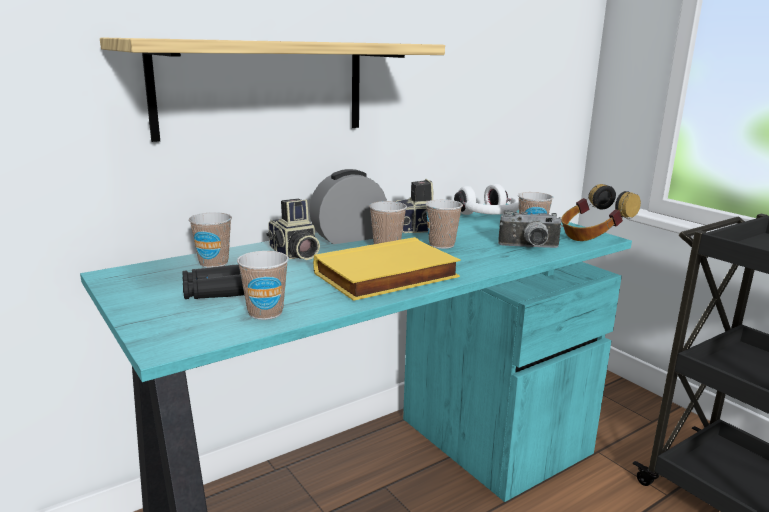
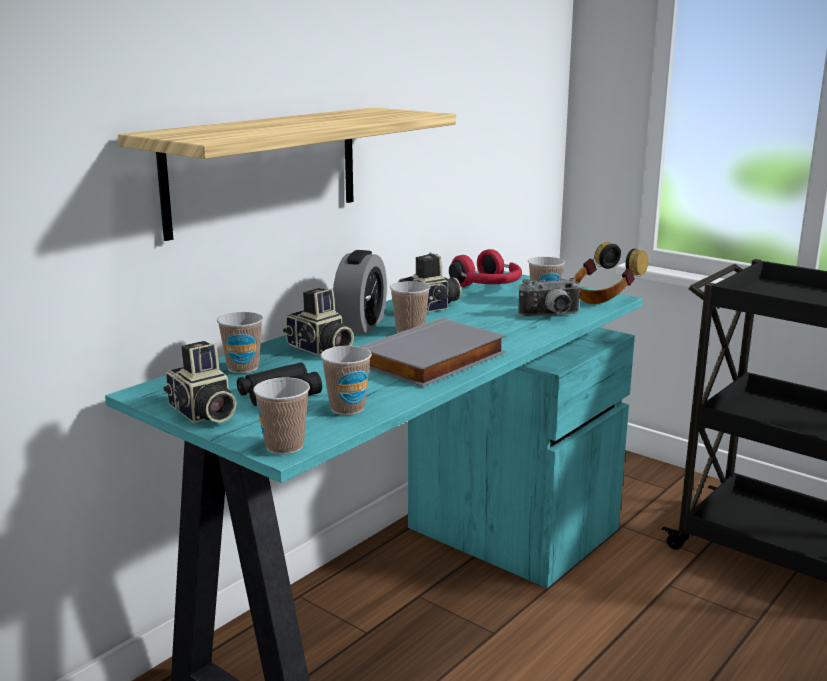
camera: 15 degrees left, 0 degrees up
alarm clock [309,169,387,244] -> alarm clock turned 150 degrees clockwise [333,250,387,334]
yellow book [313,237,460,301] -> grey book [360,318,506,387]
cup [425,199,463,249] -> cup moved to [253,377,310,455]
white headphones [454,184,519,215] -> red headphones [449,249,522,287]
none -> camera [164,341,237,423]

